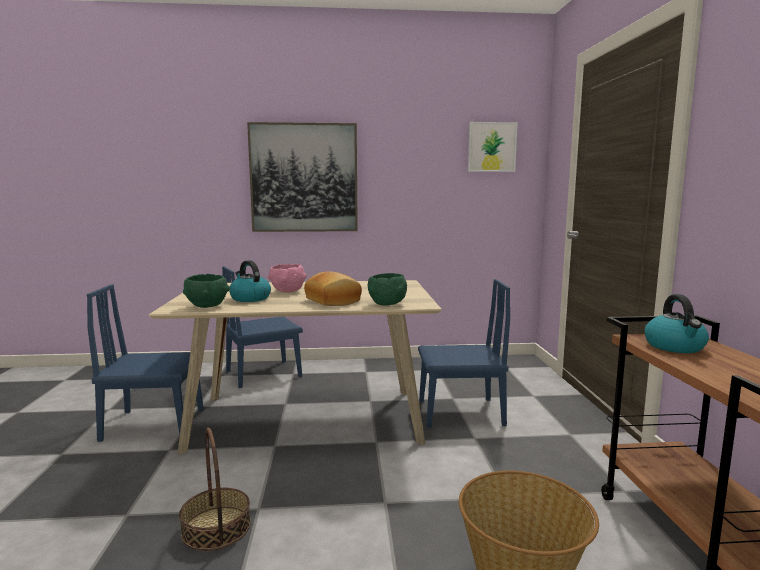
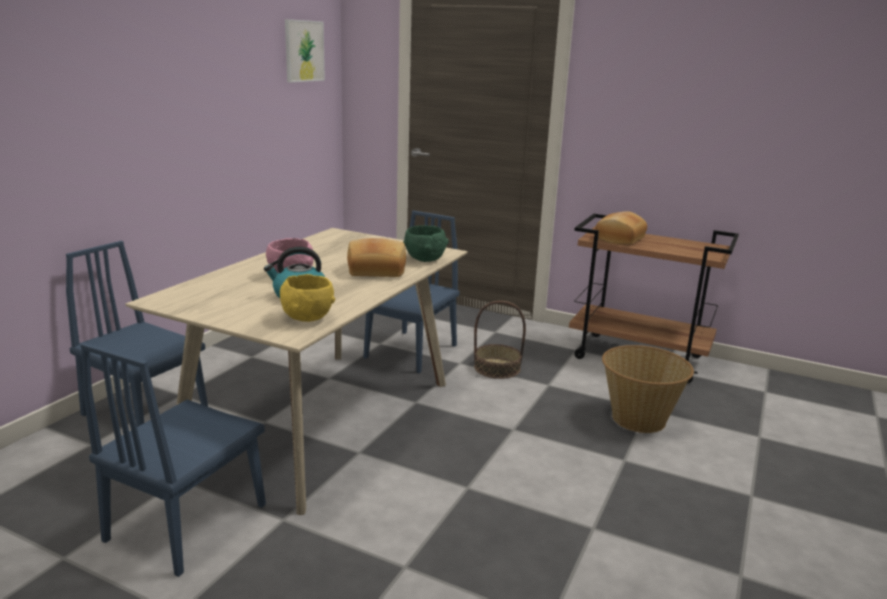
camera: 60 degrees left, 10 degrees up
basket [179,428,251,551] -> basket moved to [474,301,526,379]
green bowl [183,274,230,308] -> yellow bowl [280,274,335,322]
blue chair [222,266,303,388] -> blue chair turned 120 degrees clockwise [66,241,208,427]
picture [247,122,358,232] -> none
kettle [644,294,709,353] -> bread [595,212,647,245]

